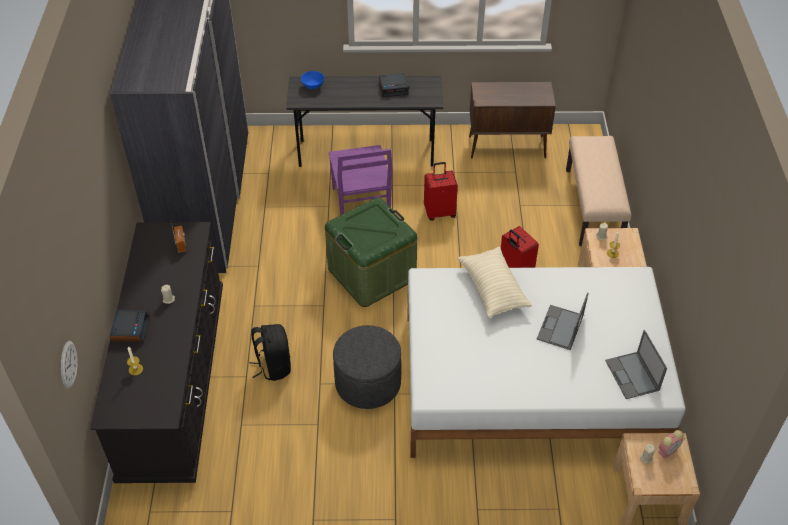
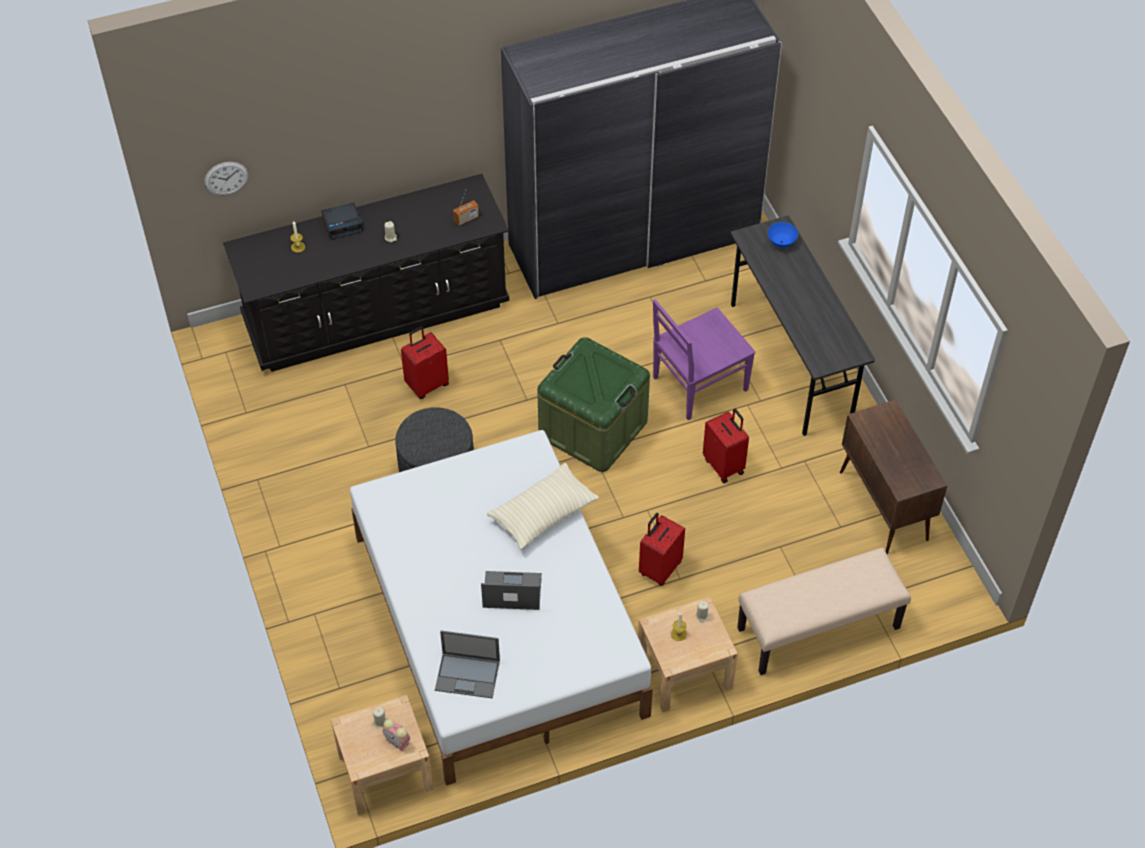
camera: 70 degrees right, 5 degrees up
black backpack [250,324,291,381] -> red suitcase [401,326,449,399]
alarm clock [379,73,409,97] -> none
laptop [605,330,667,399] -> laptop turned 135 degrees counterclockwise [435,631,500,698]

